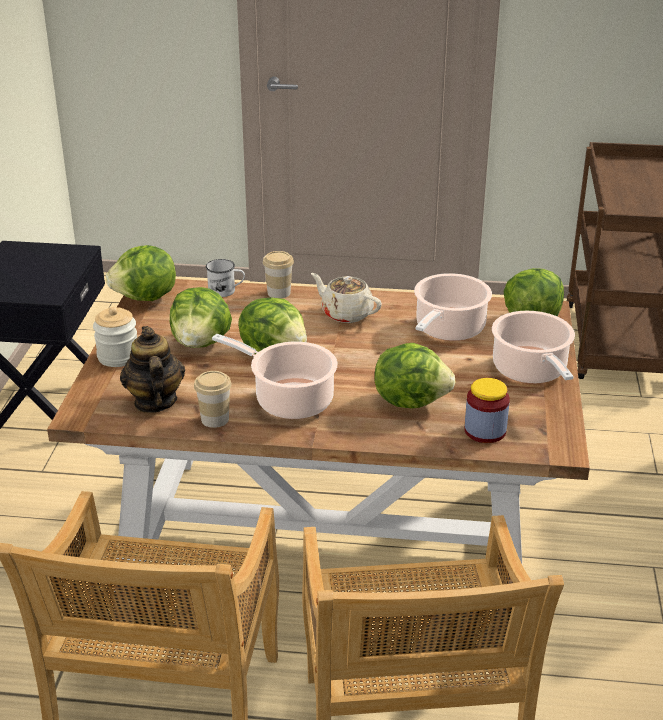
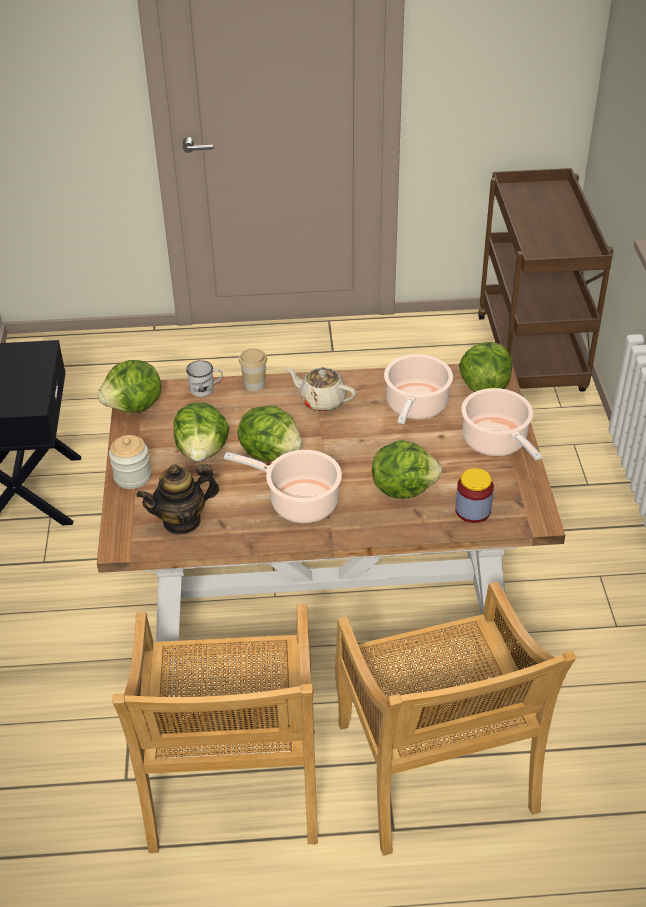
camera: 10 degrees left, 10 degrees up
teapot [120,326,185,413] -> teapot turned 90 degrees counterclockwise [137,464,219,535]
cup [194,371,232,428] -> none

